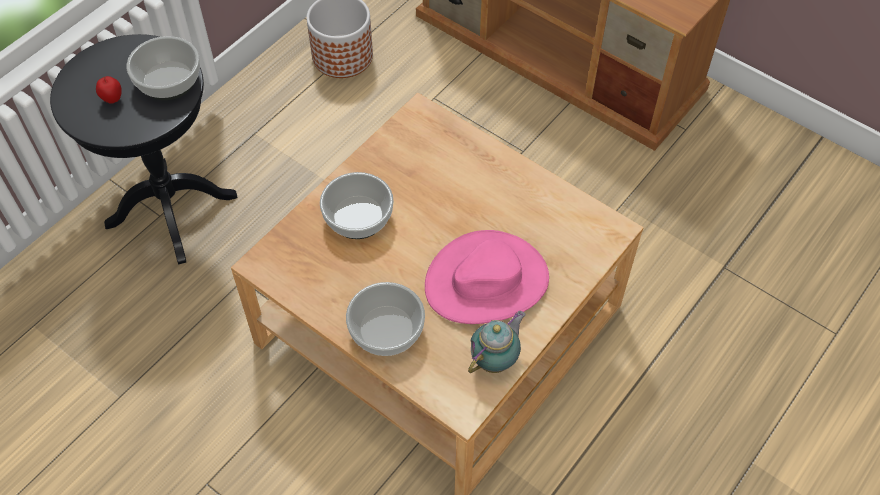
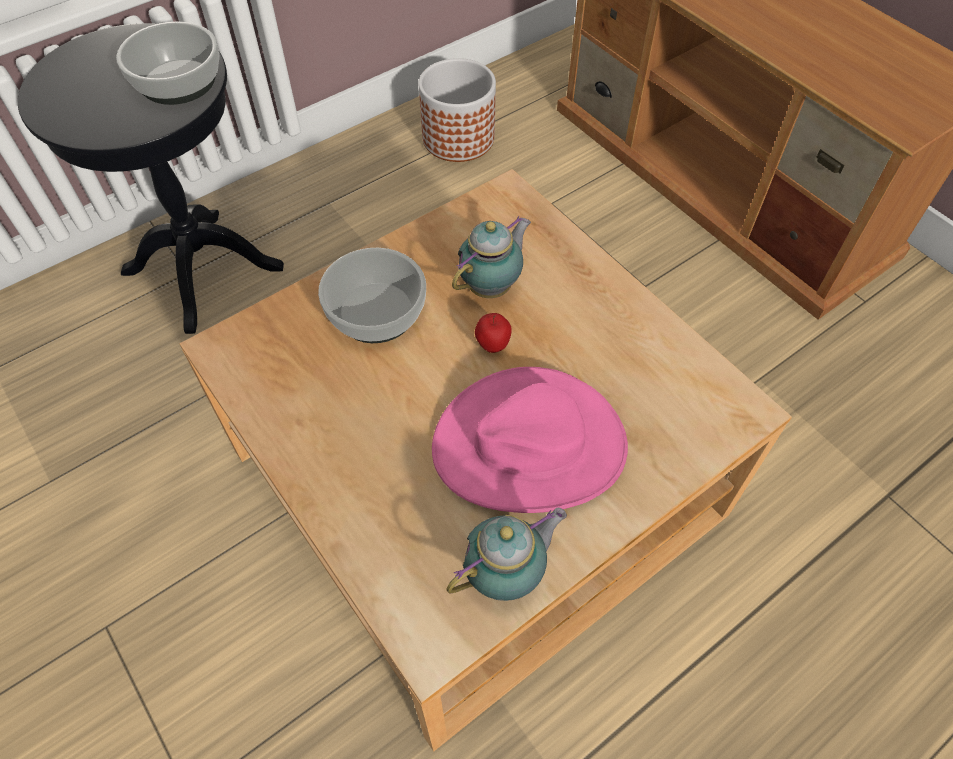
camera: 15 degrees right, 0 degrees up
apple [96,76,122,104] -> apple moved to [475,313,512,353]
bowl [346,282,425,356] -> none
none -> teapot [452,216,531,298]

